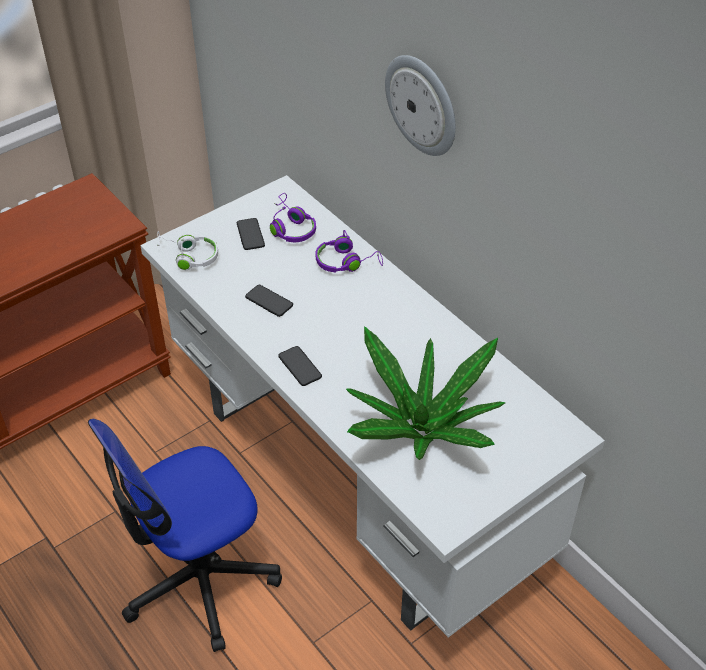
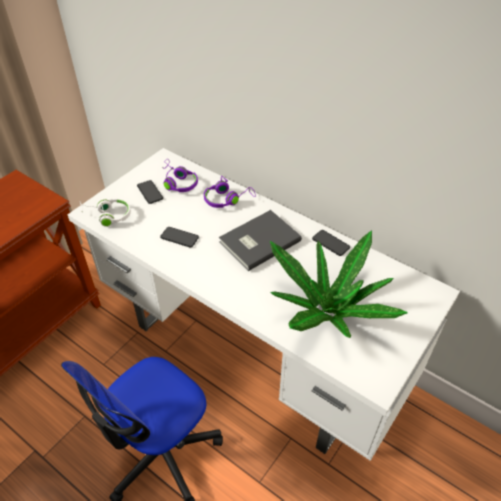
camera: 15 degrees left, 0 degrees up
phone [278,346,322,386] -> phone moved to [312,230,350,256]
wall clock [385,55,456,156] -> none
none -> grey book [219,210,302,271]

